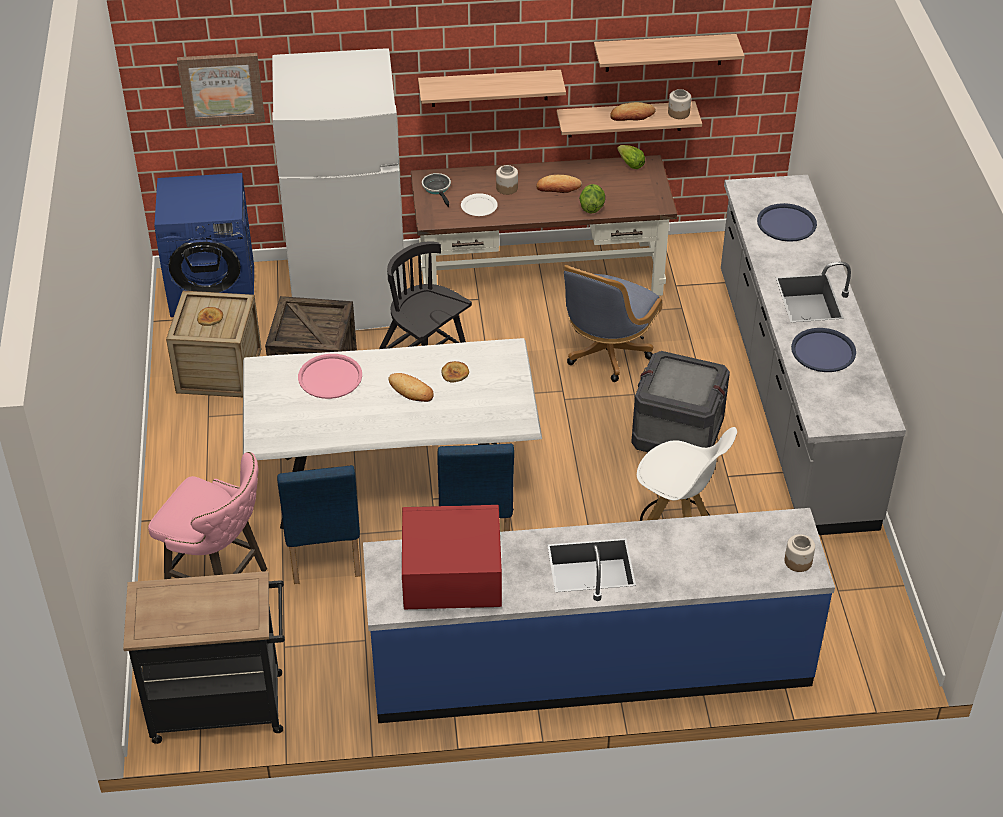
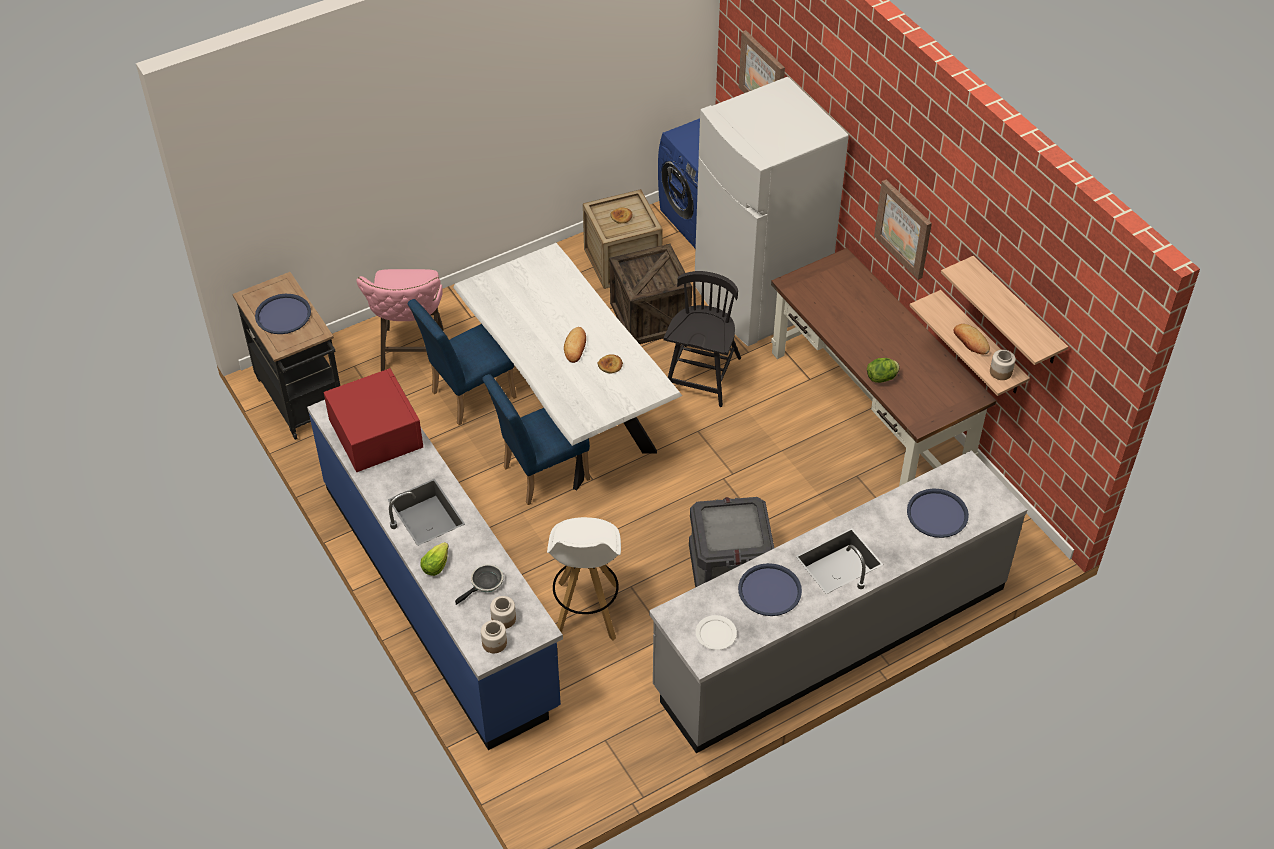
camera: 65 degrees right, 5 degrees up
pink tray [298,354,362,399] -> none
shelf [418,70,566,107] -> picture [874,180,932,280]
frying pan [422,173,451,207] -> frying pan moved to [455,564,503,605]
white plate [461,193,498,216] -> white plate moved to [696,615,737,650]
jar [496,165,518,195] -> jar moved to [490,596,516,629]
bread [536,175,582,193] -> none
blue office chair [564,265,663,382] -> none
lettuce [617,145,645,169] -> lettuce moved to [420,542,449,576]
none -> blue tray [255,294,311,334]

